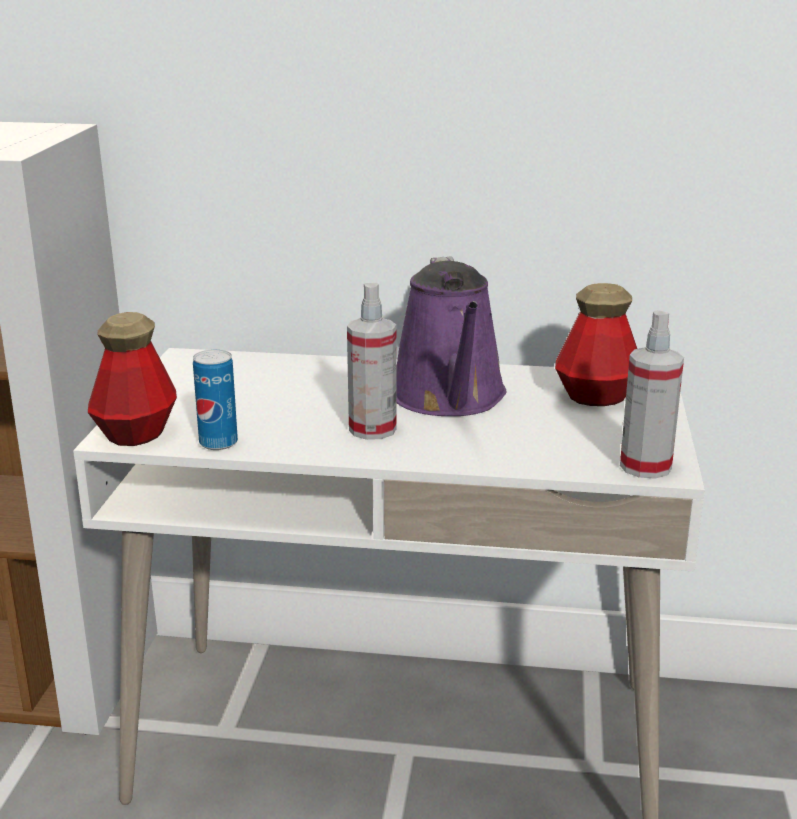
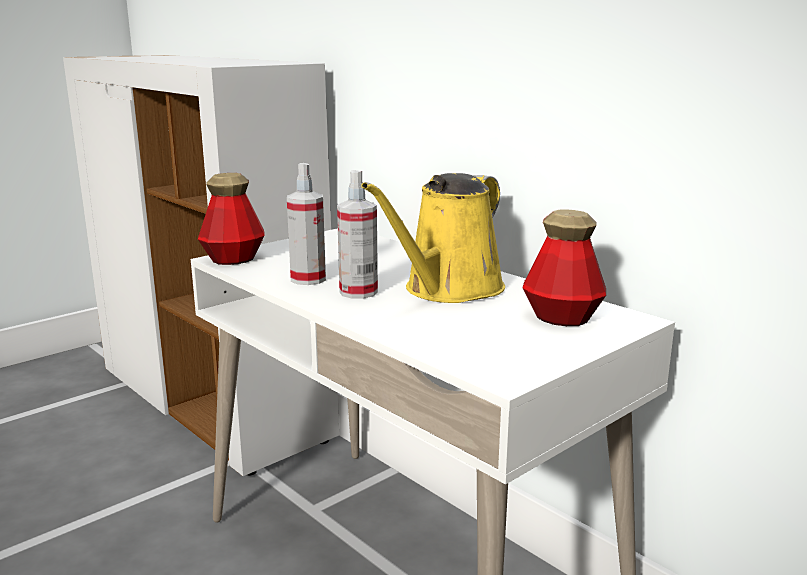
camera: 40 degrees right, 5 degrees down
can [193,349,238,450] -> none
purple watering can [396,257,507,416] -> yellow watering can [361,173,505,303]
spray bottle [620,310,684,479] -> spray bottle moved to [287,163,326,285]

